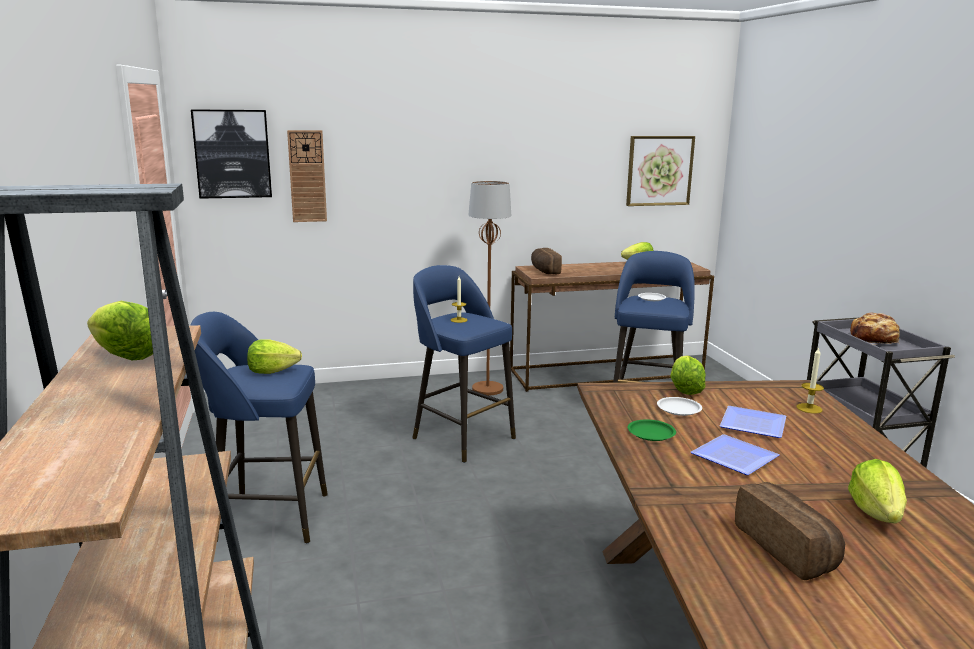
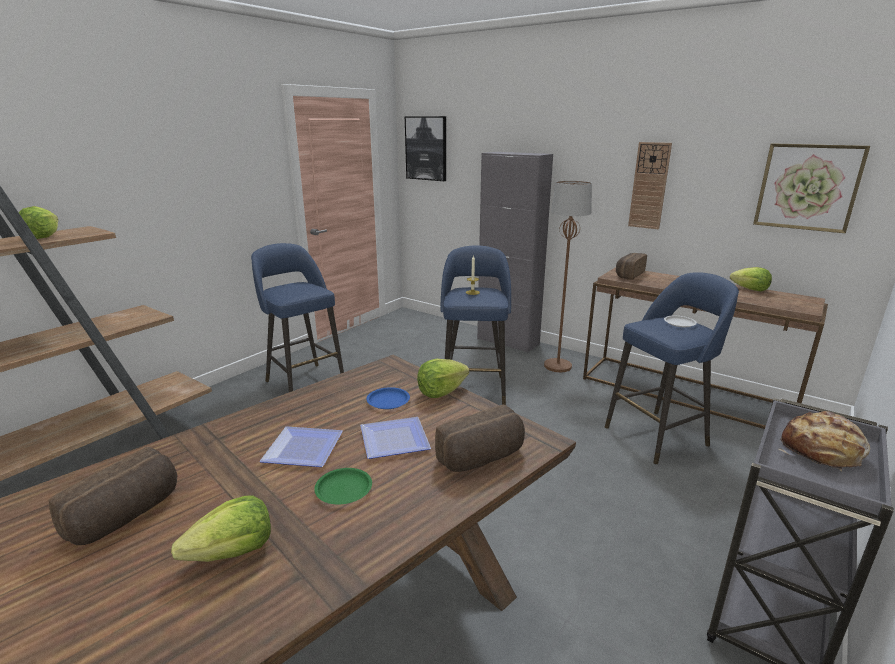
camera: 50 degrees right, 5 degrees up
lettuce [247,339,302,374] -> none
wall clock [287,130,327,222] -> wall clock moved to [628,142,672,229]
green plate [628,420,676,441] -> green plate moved to [314,468,372,504]
white plate [657,397,702,416] -> blue plate [366,387,410,409]
candle [797,347,824,414] -> bread [435,405,525,472]
none -> grey cabinet [477,152,553,353]

